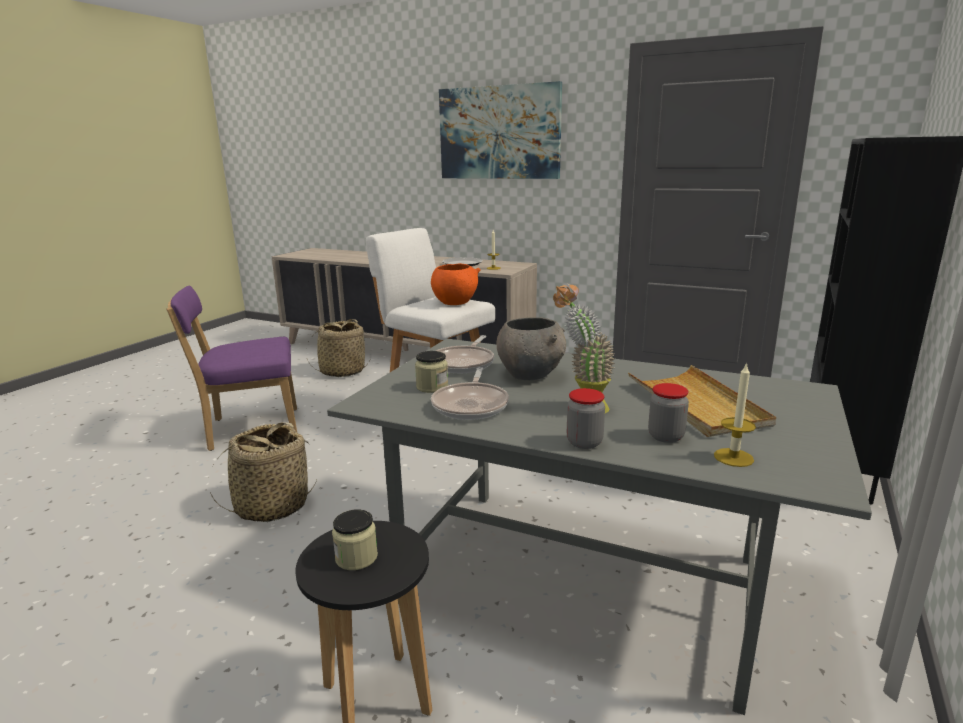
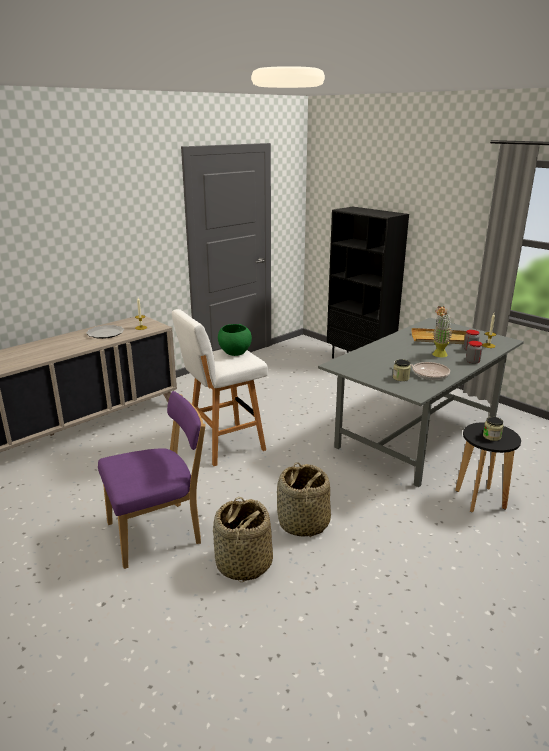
camera: 70 degrees left, 5 degrees up
purple chair [166,286,297,451] -> purple chair turned 120 degrees counterclockwise [98,391,205,569]
basket [307,319,371,377] -> basket moved to [213,497,273,582]
orange bowl [431,263,481,305] -> green bowl [218,324,252,356]
frying pan [436,335,494,373] -> none
picture [439,81,562,179] -> none
grey bowl [497,317,566,380] -> none

